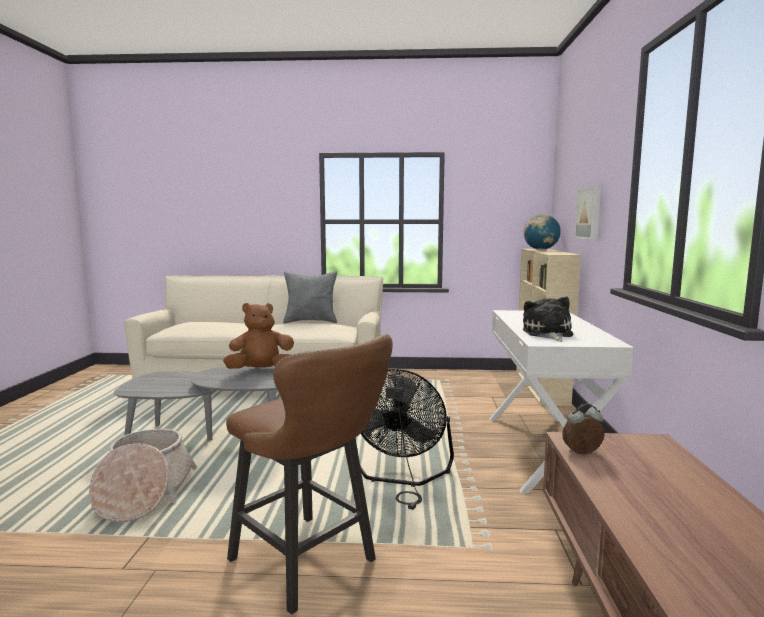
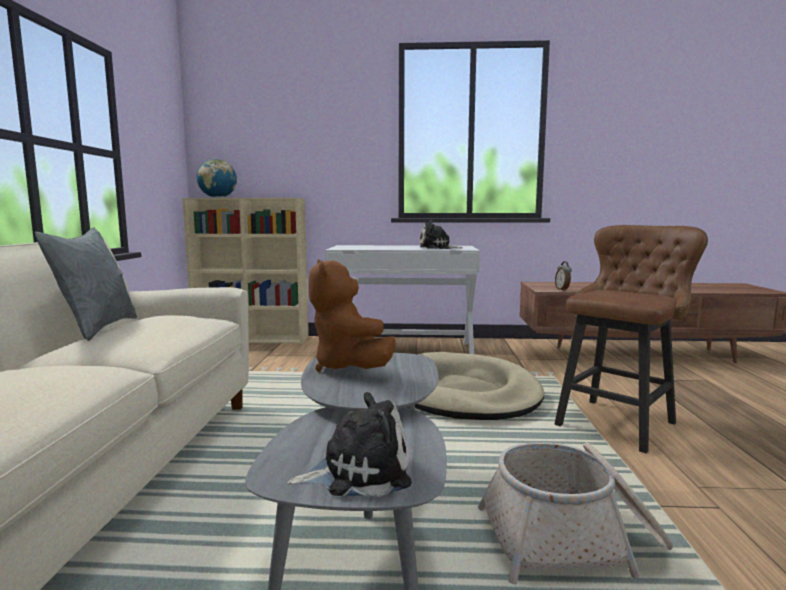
camera: 90 degrees left, 0 degrees up
black fan [360,369,454,510] -> beige dog bed [415,352,544,420]
picture [574,186,601,240] -> none
none -> plush toy [287,392,412,497]

